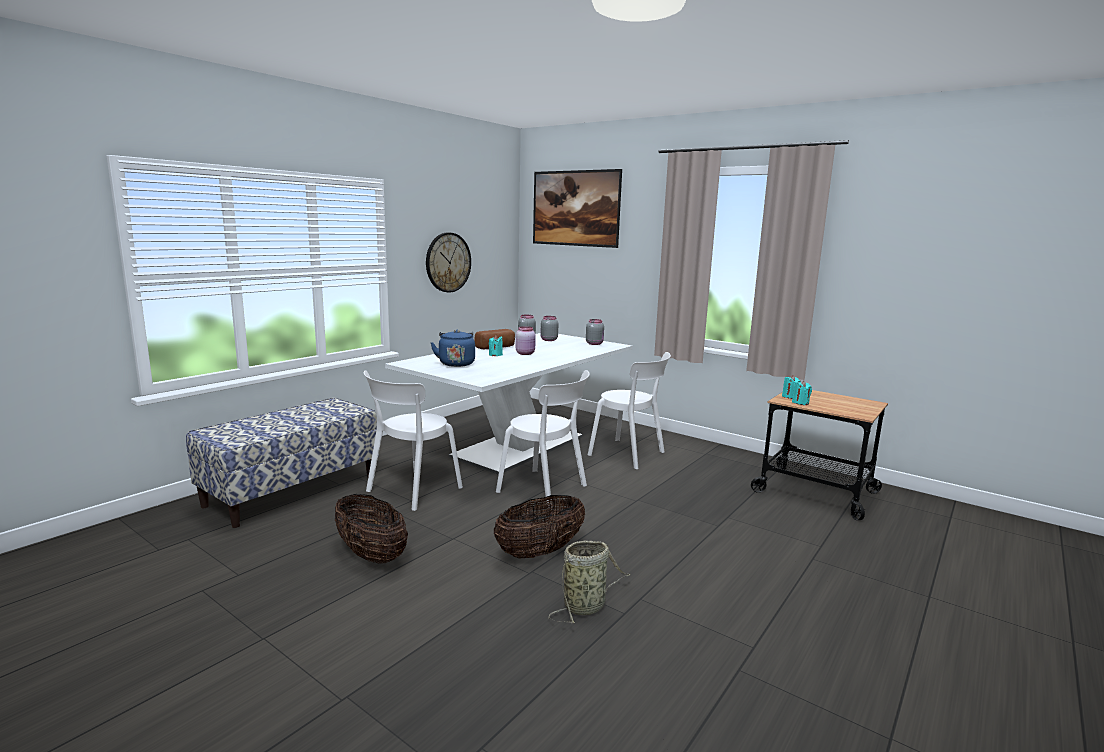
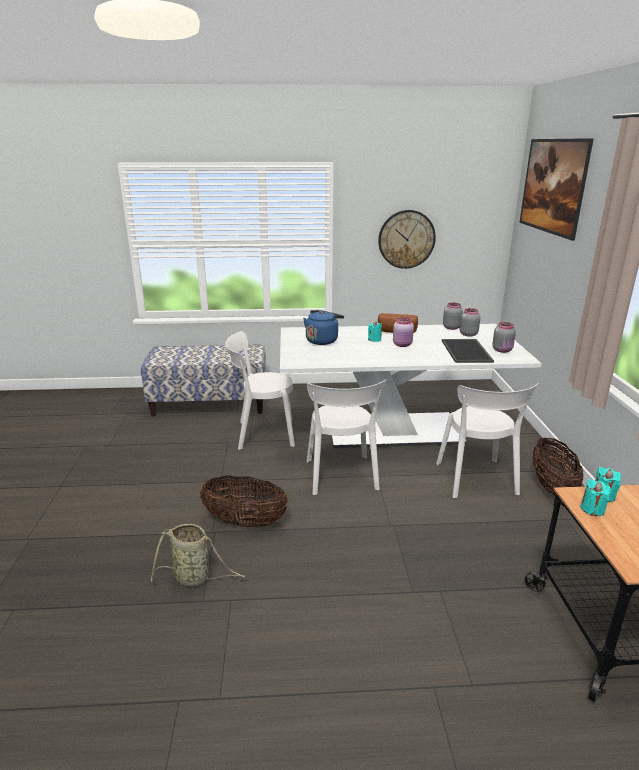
camera: 50 degrees right, 10 degrees up
basket [335,494,408,564] -> basket moved to [533,437,584,497]
none -> tray [442,339,494,363]

